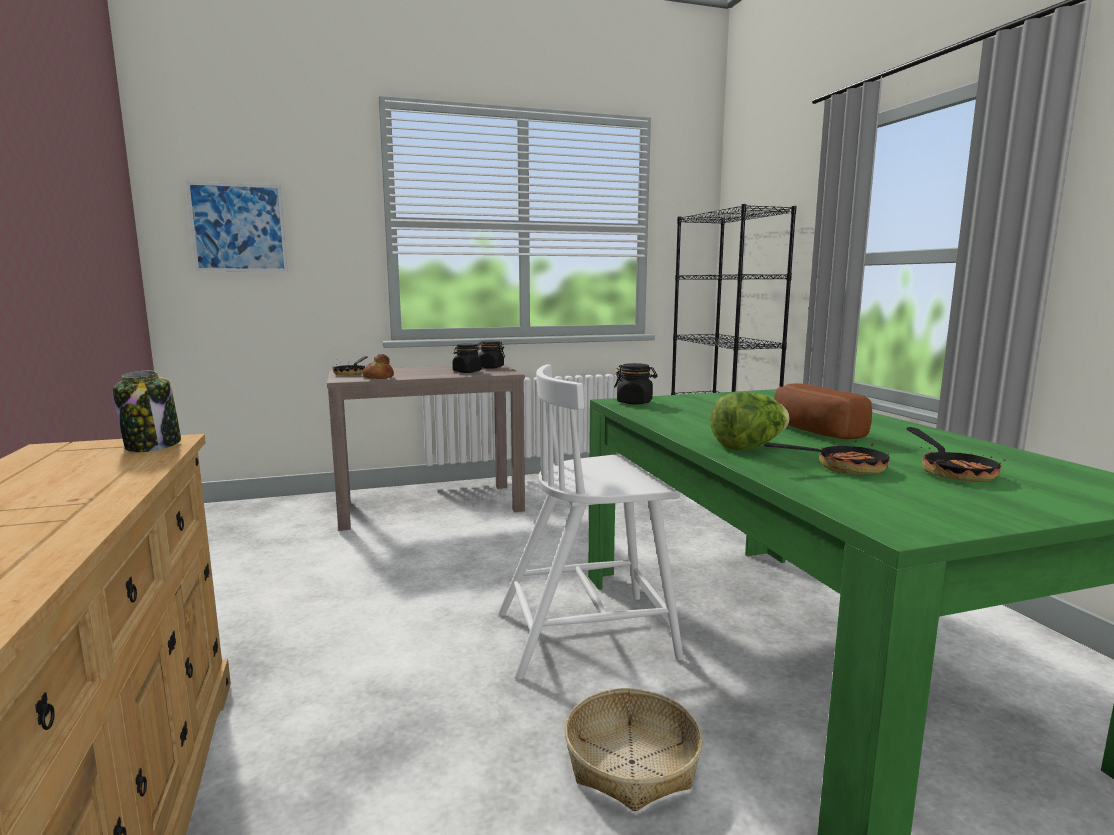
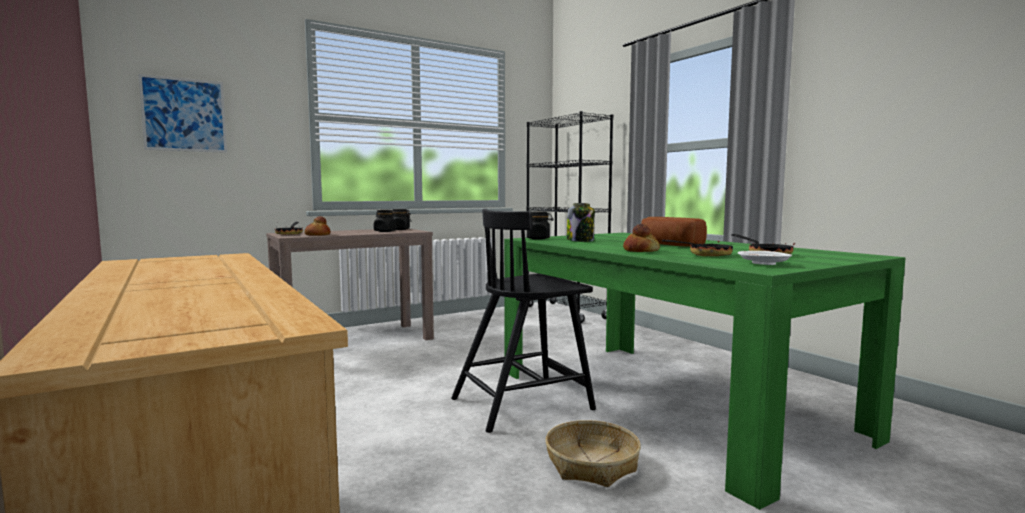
camera: 15 degrees left, 5 degrees down
jar [113,371,181,452] -> jar moved to [567,203,595,242]
white chair [498,364,684,680] -> black chair [451,209,596,433]
lettuce [710,392,790,450] -> bread [623,224,660,252]
none -> white plate [738,251,792,265]

